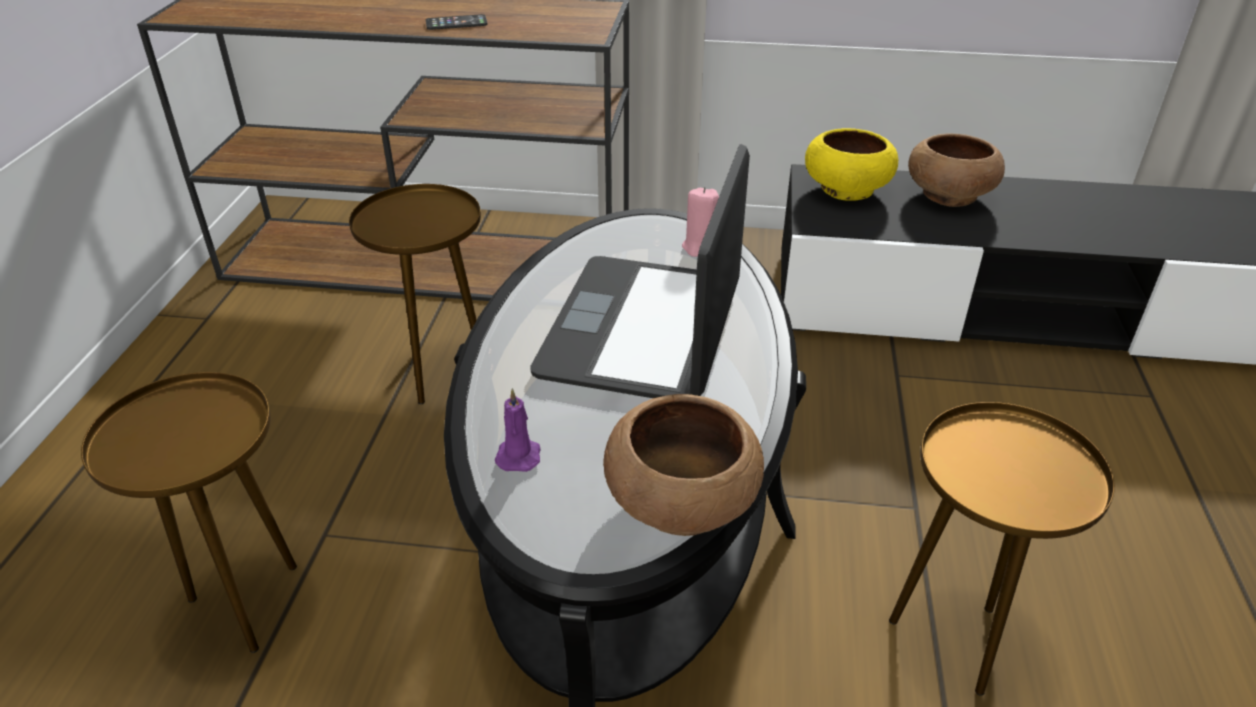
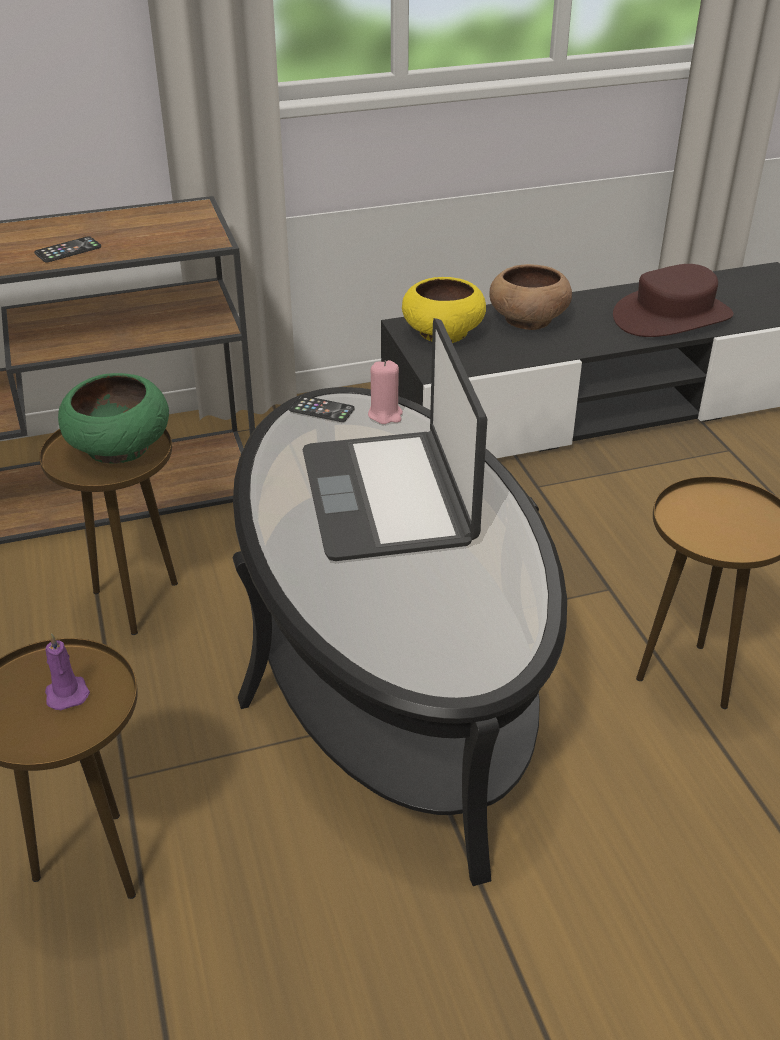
camera: 25 degrees left, 0 degrees up
purple candle [495,388,540,472] -> purple candle moved to [45,633,90,710]
brown bowl [603,394,764,536] -> none
none -> green bowl [58,373,169,464]
none -> phone [289,395,354,422]
none -> brown hat [613,264,734,337]

